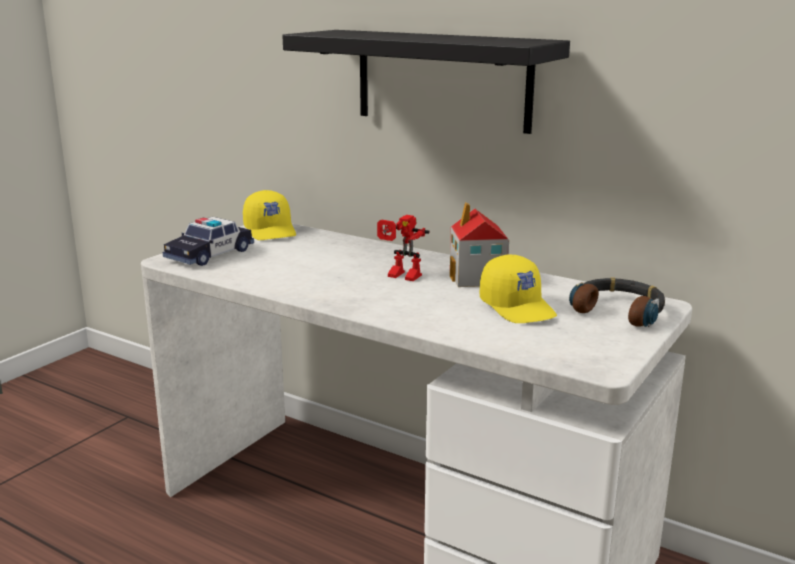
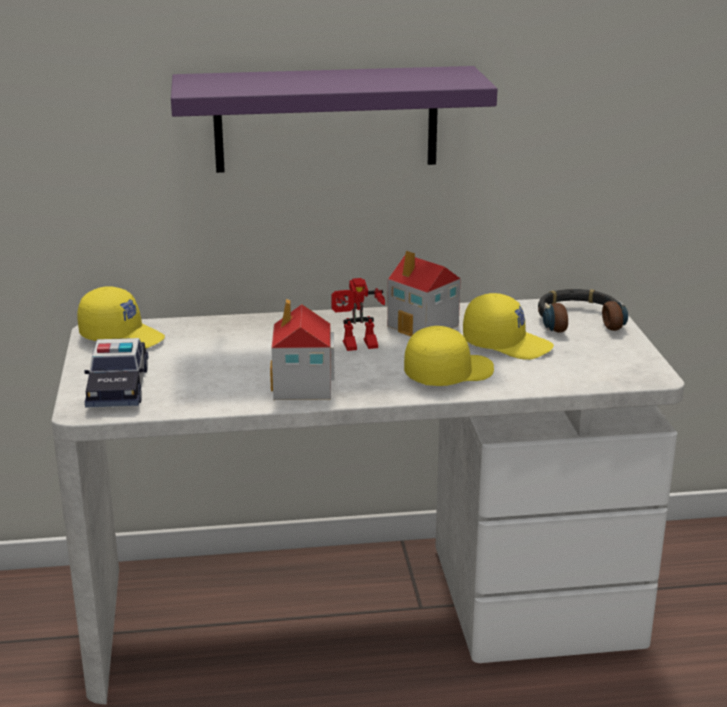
camera: 40 degrees left, 5 degrees up
black shelf [282,30,570,134] -> purple shelf [171,66,497,173]
none -> toy house [270,299,334,400]
none -> yellow cap [404,326,494,386]

